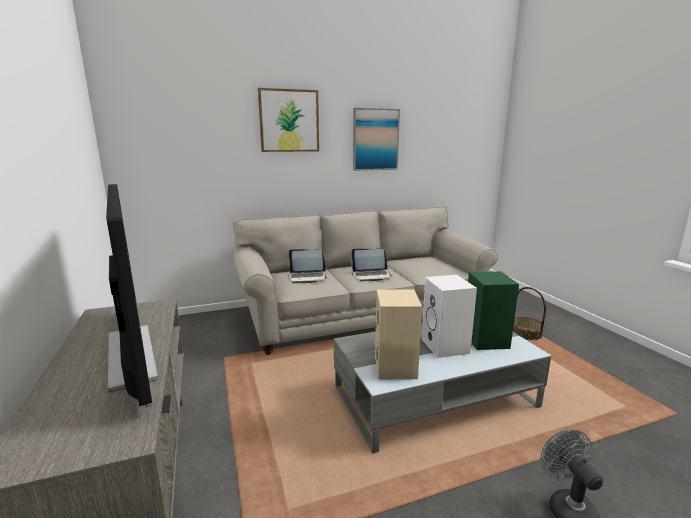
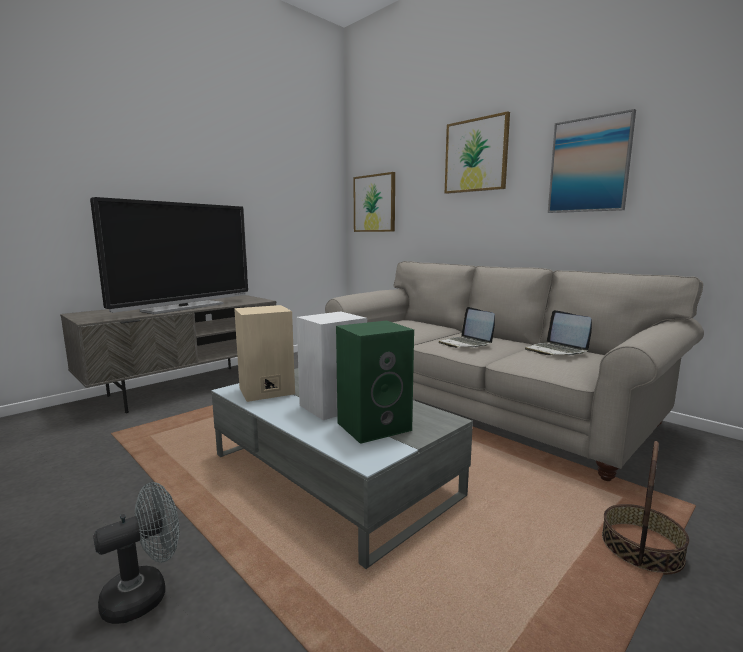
camera: 65 degrees right, 5 degrees down
laptop [288,249,328,283] -> laptop moved to [525,310,592,355]
none -> picture [353,172,395,232]

